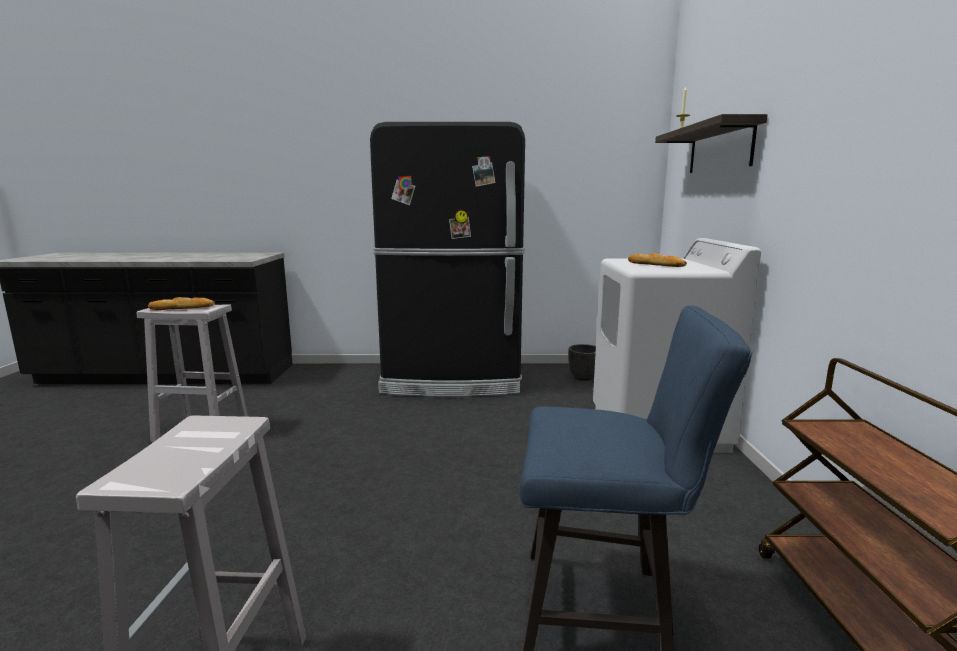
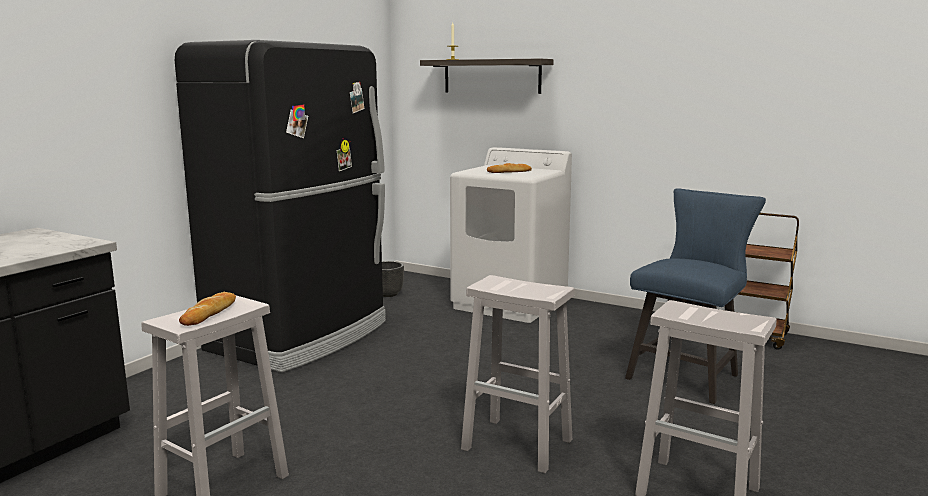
camera: 60 degrees left, 0 degrees up
none -> white stool [461,275,575,473]

